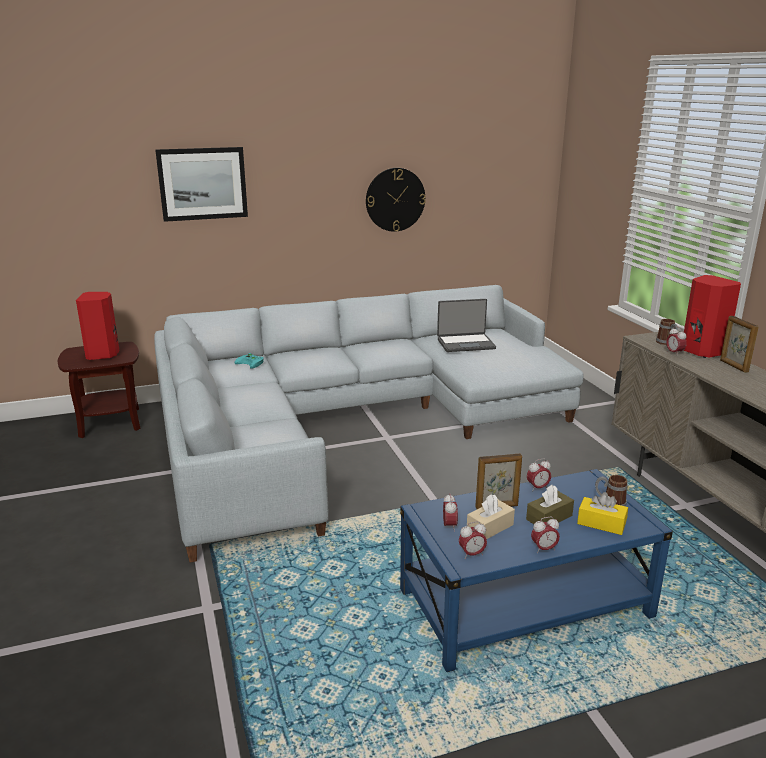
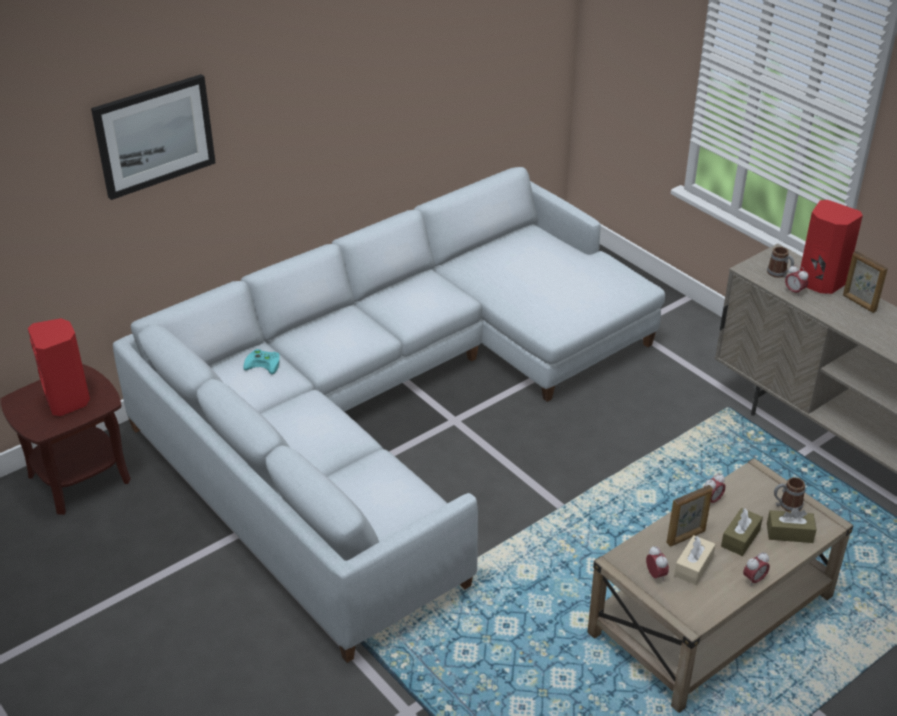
camera: 20 degrees left, 15 degrees up
wall clock [366,168,426,232] -> none
blue coffee table [400,469,673,672] -> beige coffee table [587,458,853,713]
laptop [437,299,496,352] -> none
alarm clock [459,521,487,559] -> none
yellow tissue box [577,492,628,535] -> brown tissue box [767,508,816,543]

